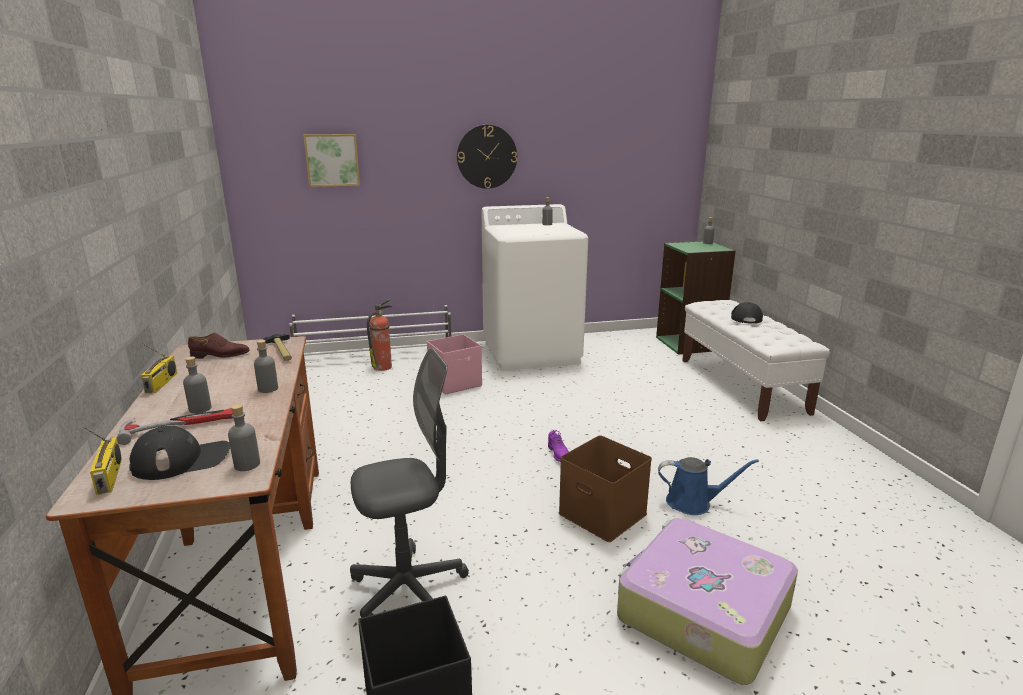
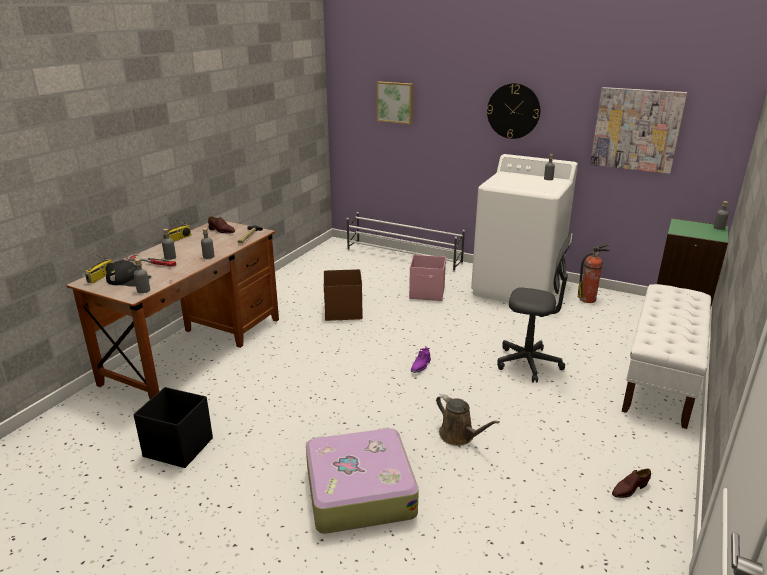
camera: 40 degrees right, 5 degrees up
grey office chair [350,348,469,618] -> grey office chair moved to [497,233,573,382]
fire extinguisher [367,299,392,371] -> fire extinguisher moved to [578,244,610,303]
brown storage box [559,435,652,542] -> brown storage box moved to [324,269,363,321]
blue watering can [658,457,759,515] -> brown watering can [436,394,500,446]
black cap [731,302,763,324] -> none
none -> picture [590,87,687,174]
none -> brown shoe [612,469,651,498]

